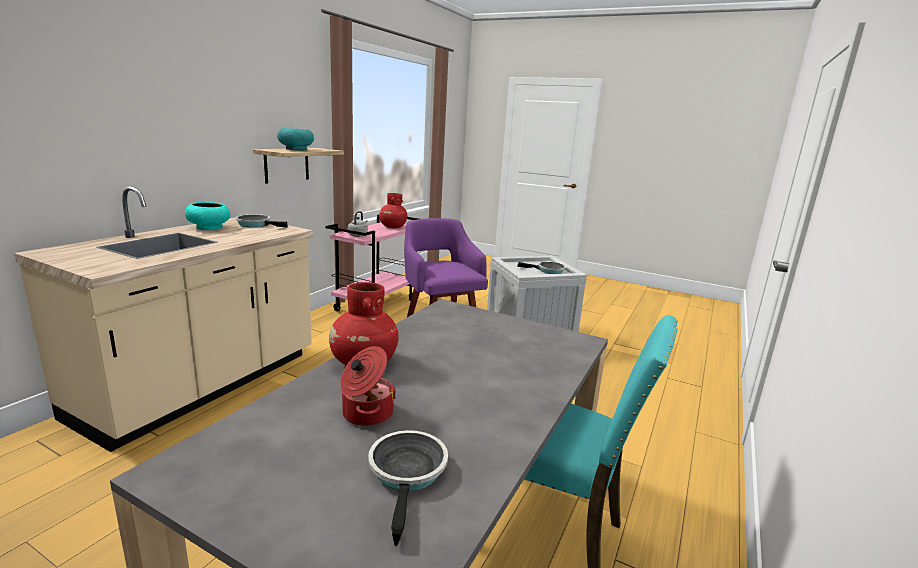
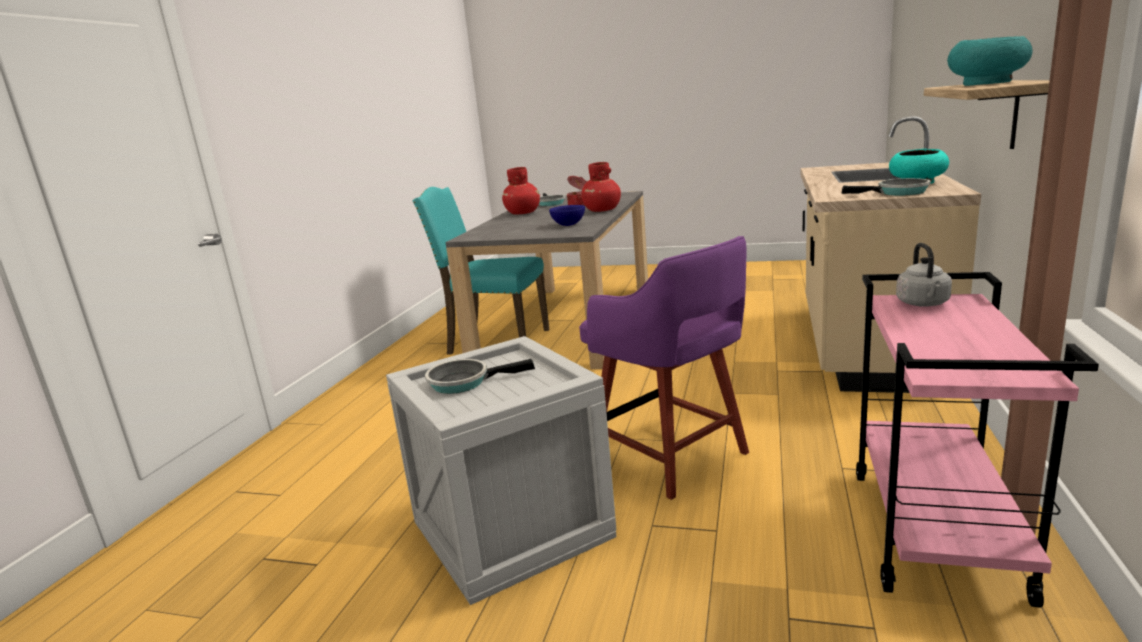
camera: 170 degrees right, 0 degrees up
red vase [379,193,407,228] -> red vase moved to [502,167,540,214]
none -> blue bowl [549,205,585,226]

